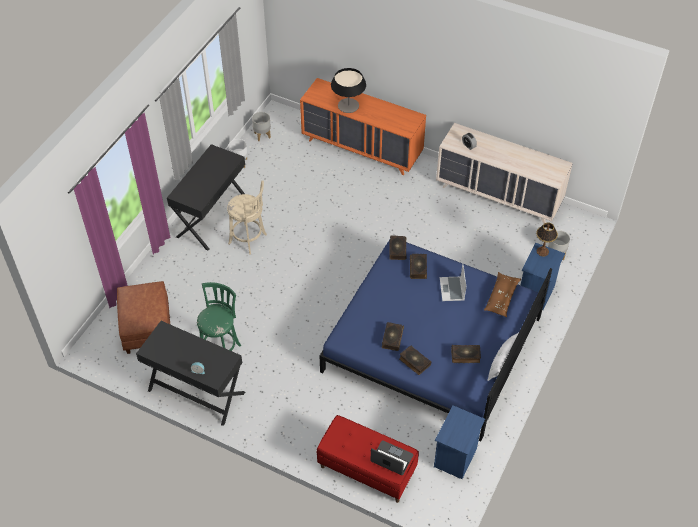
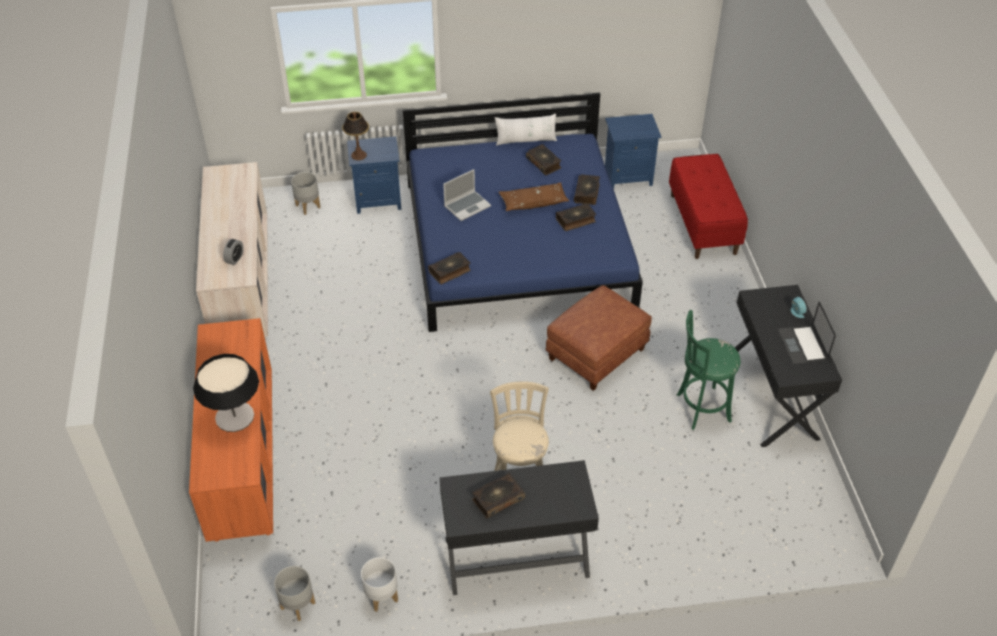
camera: 125 degrees left, 5 degrees down
brown ottoman [117,281,171,354] -> brown ottoman moved to [545,285,652,391]
laptop [371,441,413,475] -> laptop moved to [779,302,836,364]
book [410,254,427,279] -> book moved to [472,473,525,518]
brown pillow [484,272,521,317] -> brown pillow moved to [499,182,570,211]

